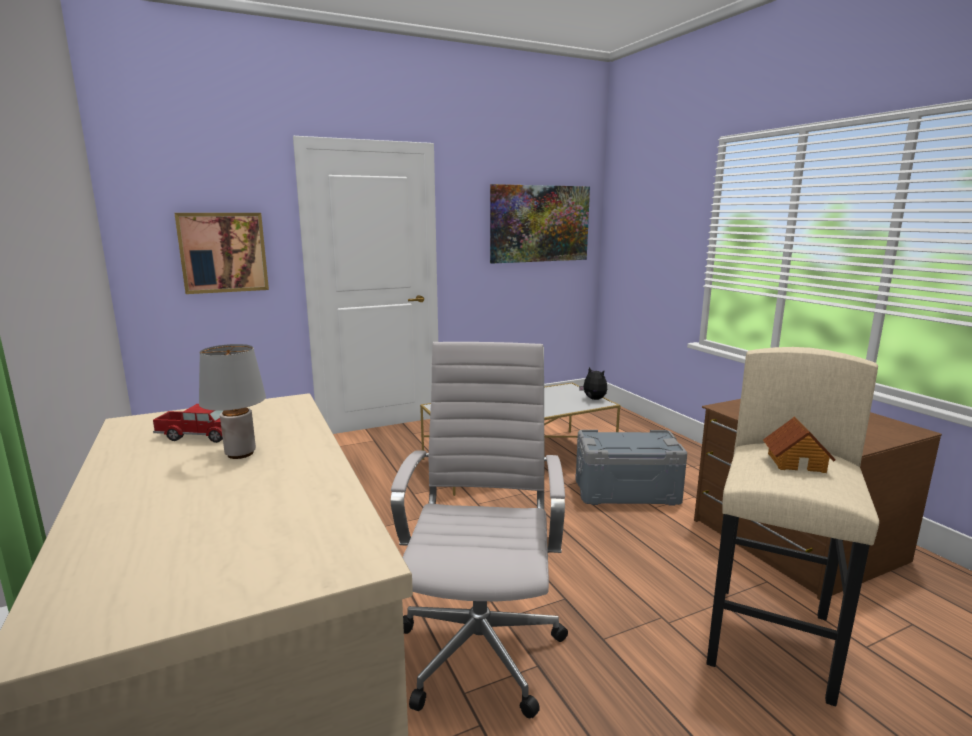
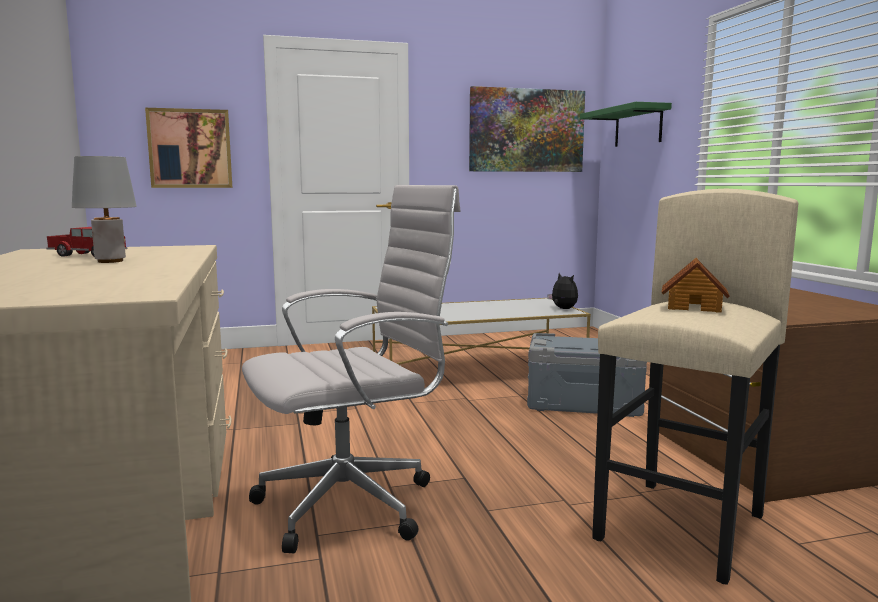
camera: 10 degrees right, 5 degrees down
white office chair [391,342,568,718] -> white office chair turned 45 degrees clockwise [242,185,460,553]
none -> green shelf [580,102,672,147]

